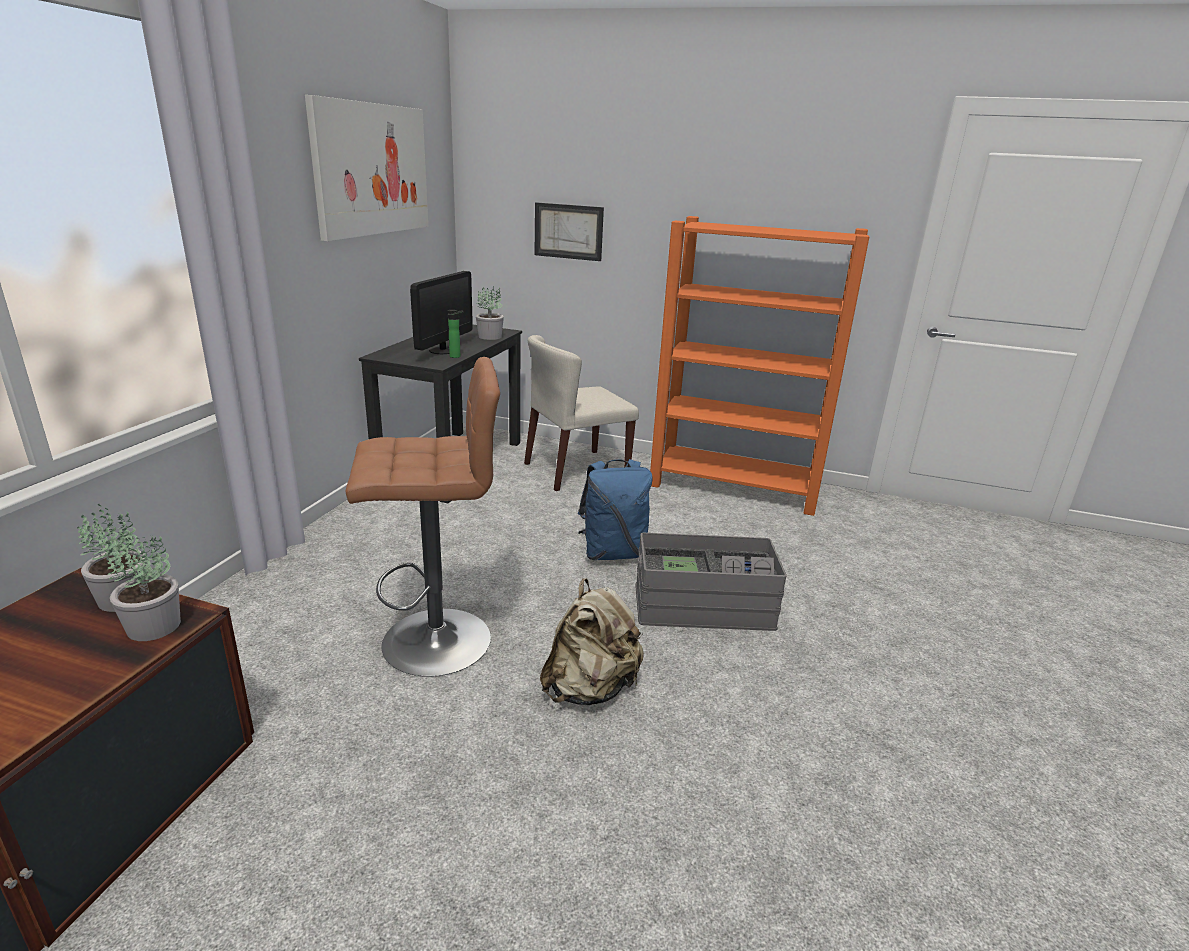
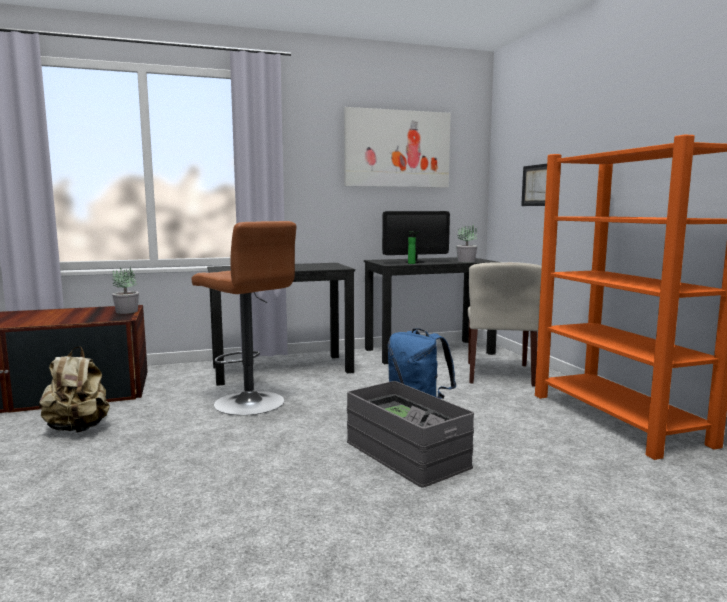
camera: 55 degrees right, 15 degrees down
potted plant [107,535,181,641] -> none
beige chair [524,335,639,491] -> beige chair turned 105 degrees counterclockwise [468,262,542,387]
beige backpack [540,579,644,705] -> beige backpack moved to [39,346,110,433]
none -> black desk [207,263,355,386]

